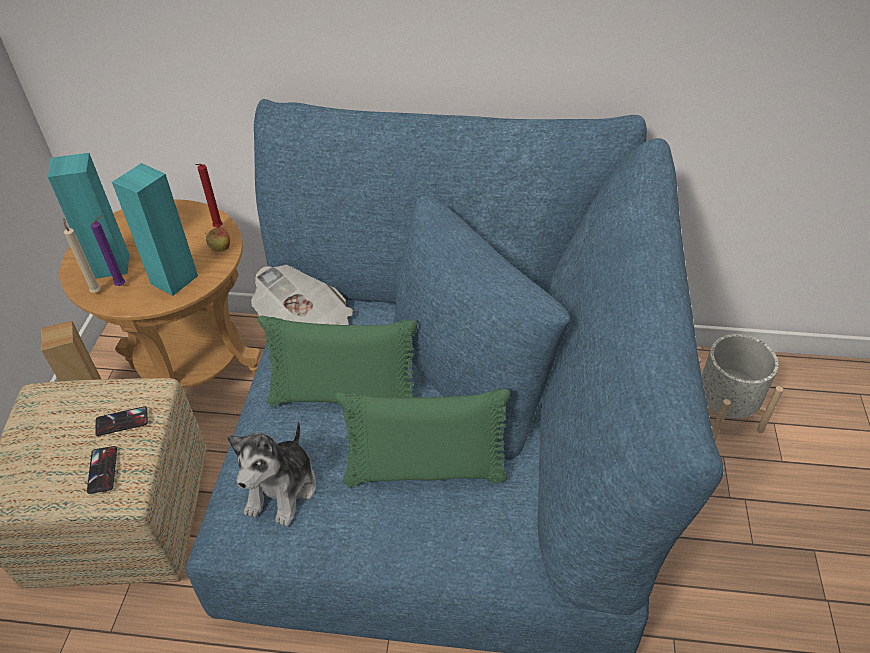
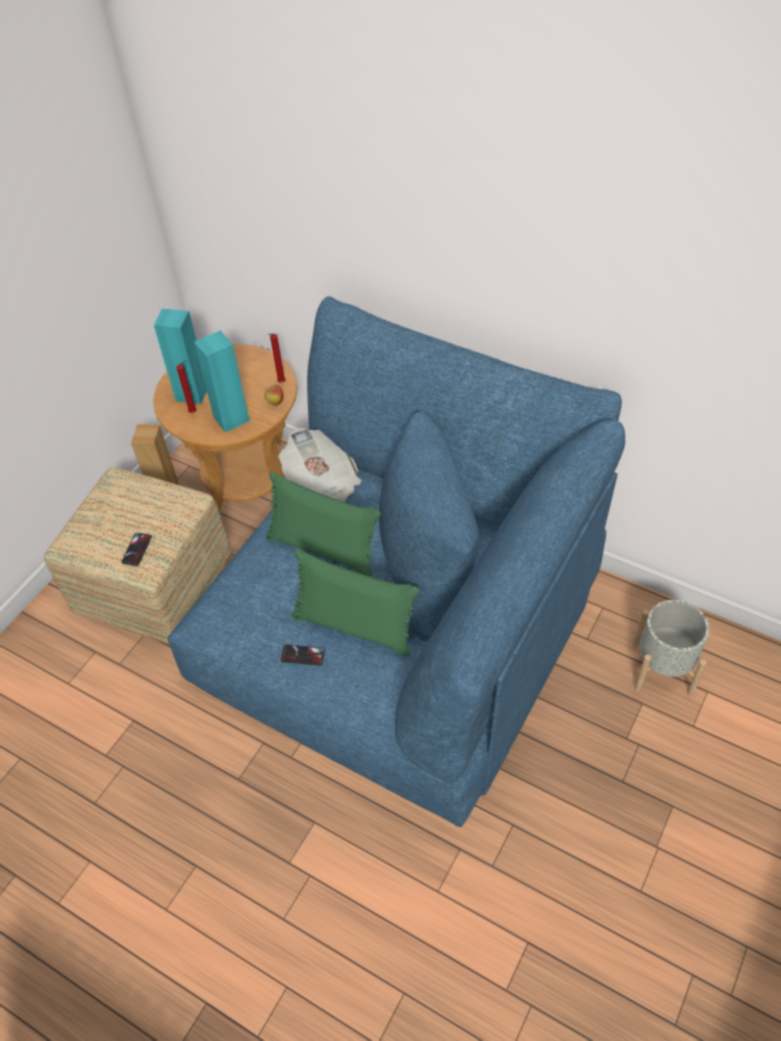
camera: 25 degrees right, 5 degrees up
beige candle [63,218,101,293] -> none
purple candle [91,216,125,286] -> red candle [176,362,197,413]
phone [95,406,148,436] -> phone moved to [281,645,325,665]
plush toy [227,421,316,526] -> none

